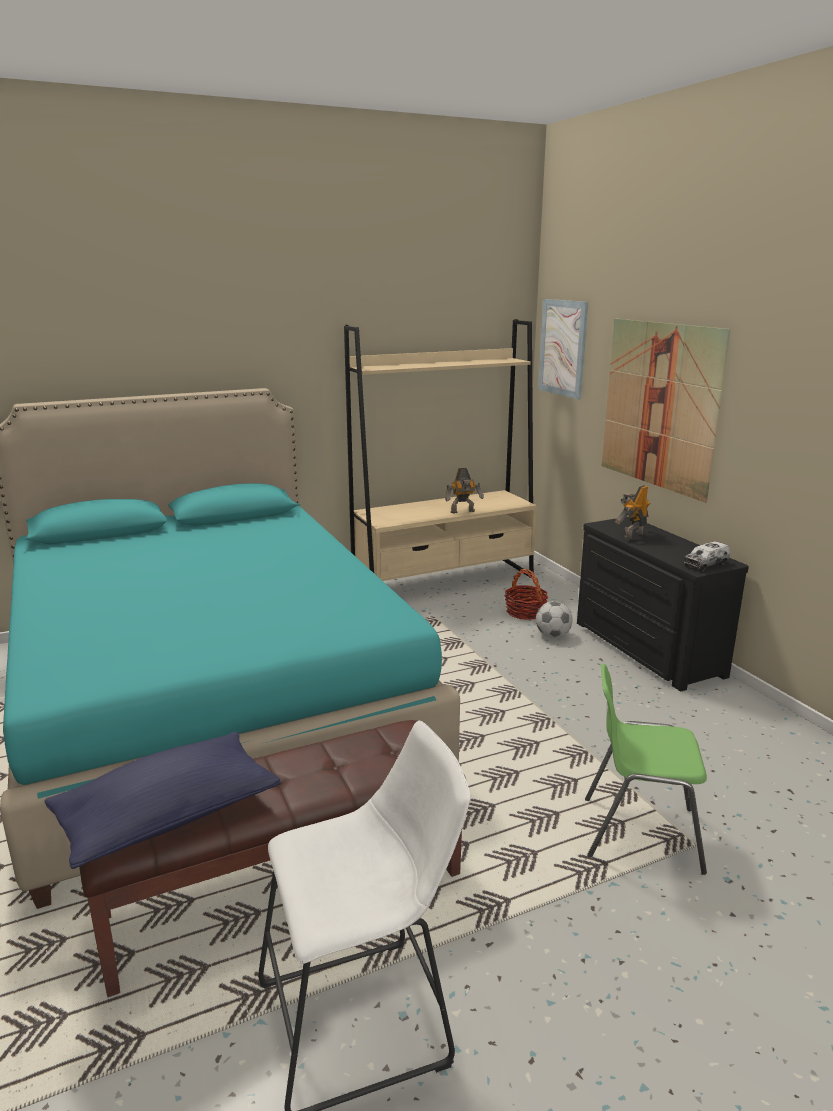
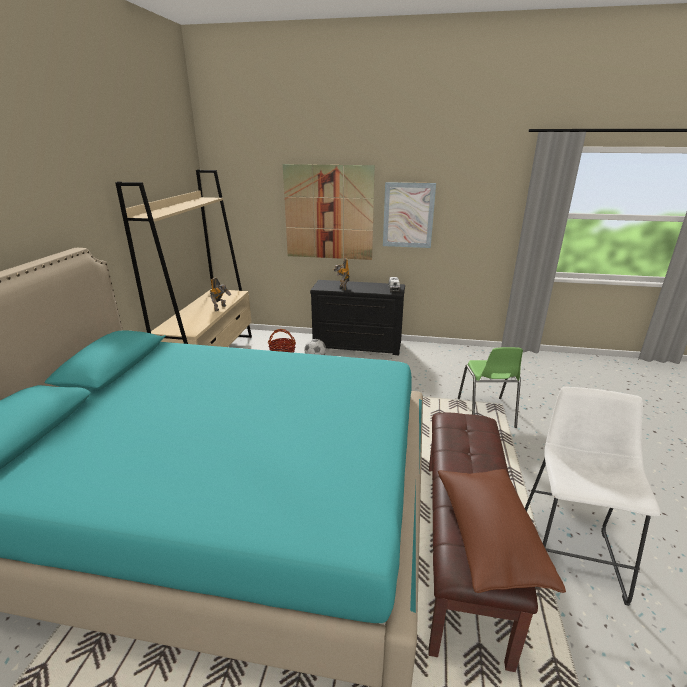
camera: 55 degrees left, 5 degrees up
blue pillow [44,732,281,869] -> brown pillow [438,469,566,593]
picture [538,299,588,399] -> picture moved to [383,182,436,248]
green chair [585,664,707,875] -> green chair turned 45 degrees counterclockwise [458,347,523,428]

